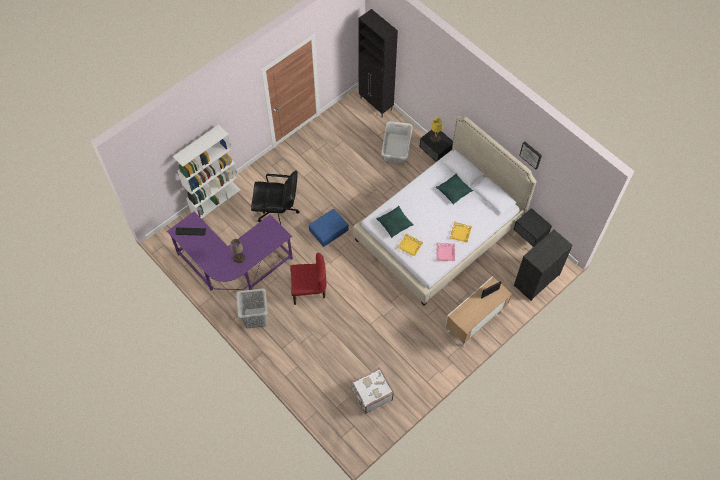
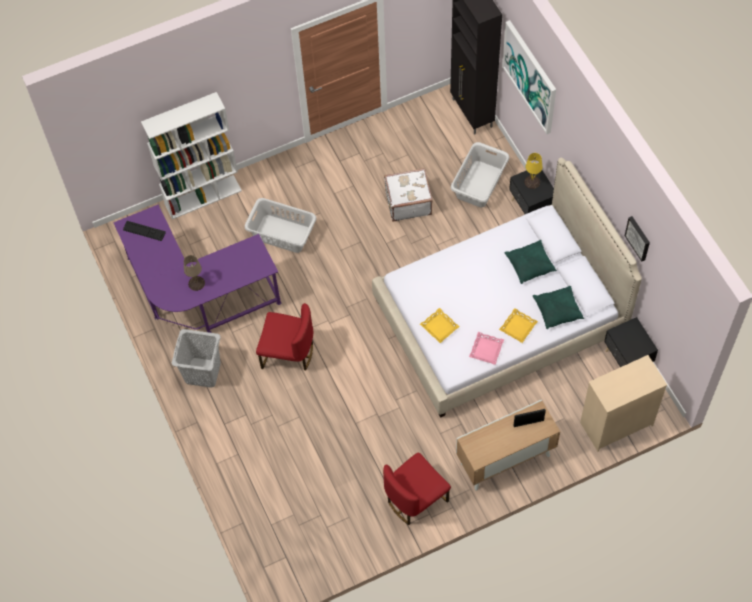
camera: 20 degrees right, 0 degrees up
black office chair [251,170,300,225] -> grey laundry basket [245,198,317,253]
blue suitcase [309,209,349,247] -> none
white suitcase [351,368,394,414] -> white suitcase moved to [384,168,433,222]
green pillow [376,206,413,238] -> green pillow moved to [533,286,584,329]
black dresser [514,230,573,301] -> beige dresser [580,355,667,452]
none -> red chair [383,452,451,525]
none -> picture [502,20,556,135]

